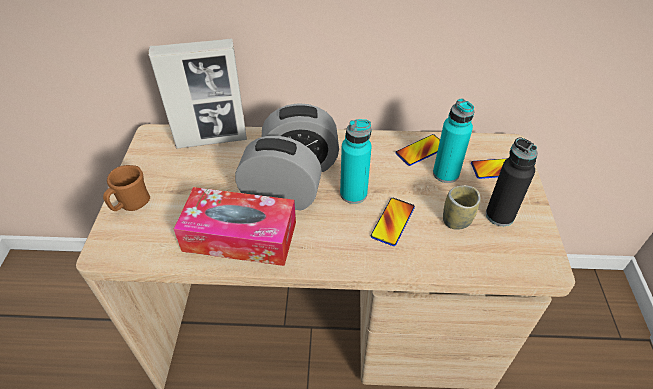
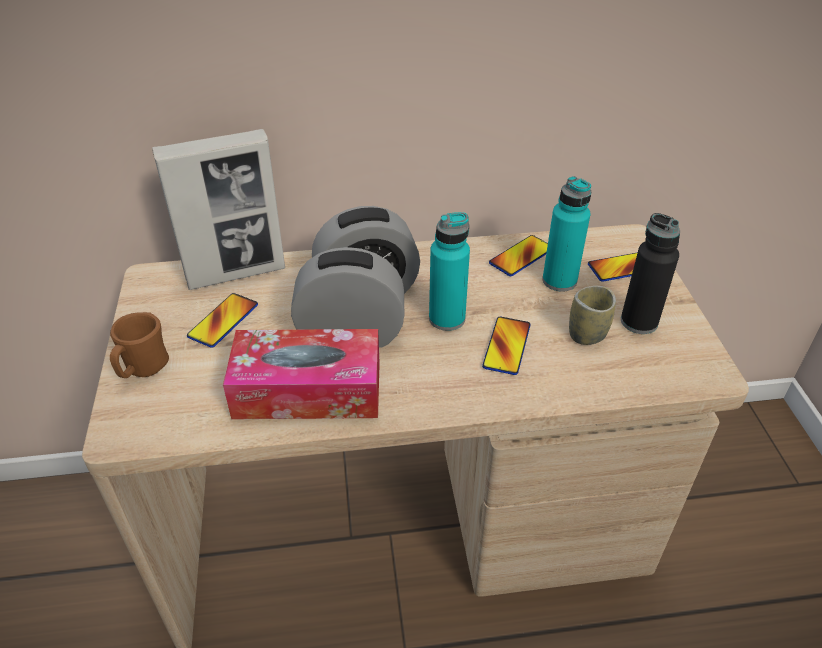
camera: 10 degrees left, 5 degrees down
none -> phone [187,293,258,348]

